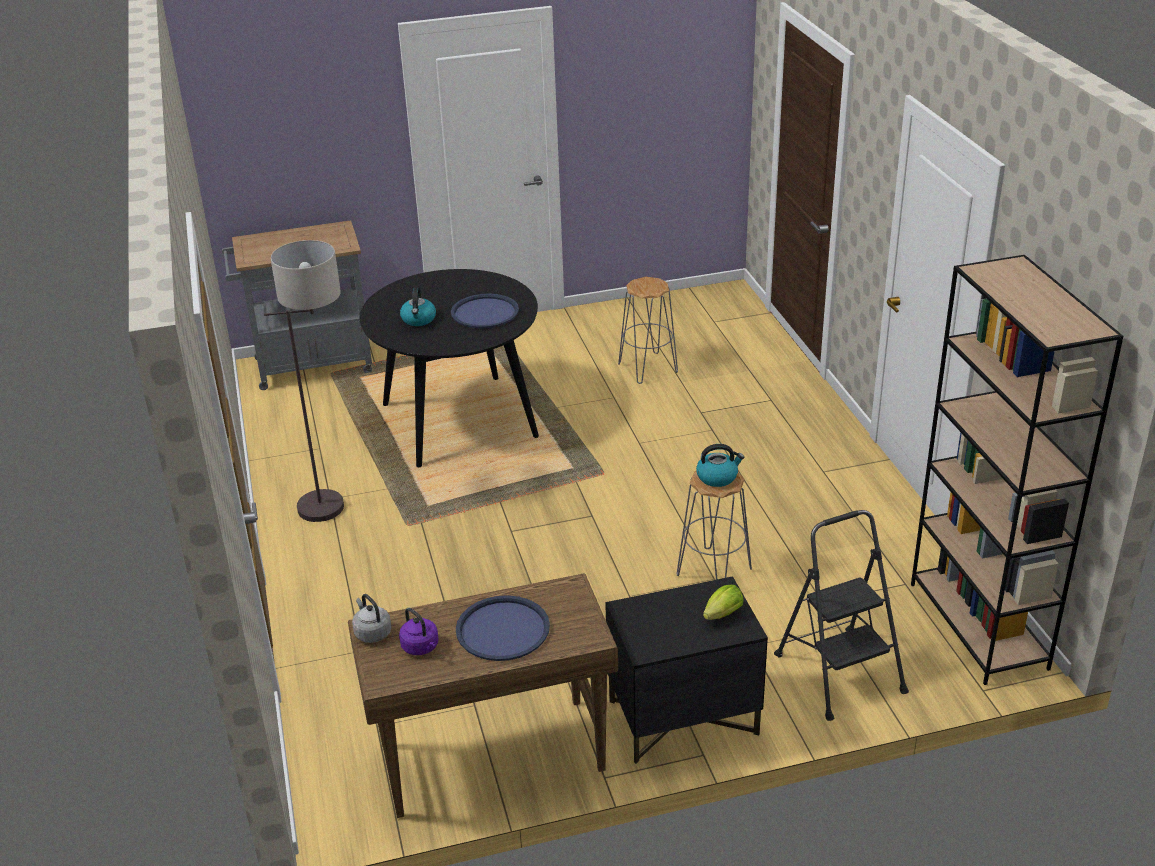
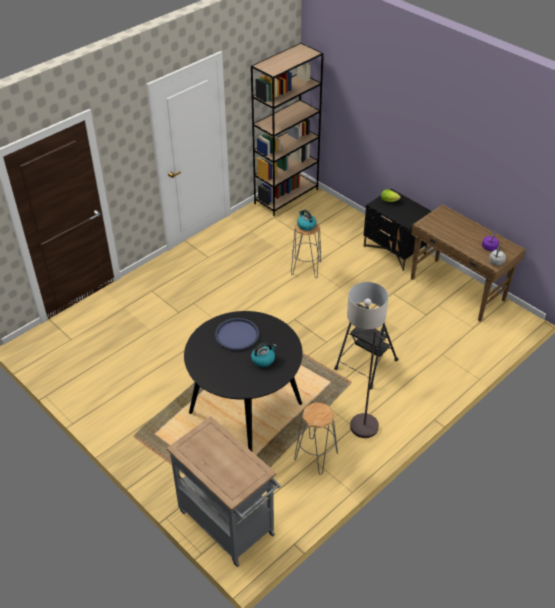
camera: 120 degrees left, 10 degrees up
blue tray [456,595,550,661] -> none
grey stool [618,277,678,384] -> grey stool moved to [294,403,338,474]
black step ladder [774,510,909,721] -> black step ladder moved to [334,304,399,389]

